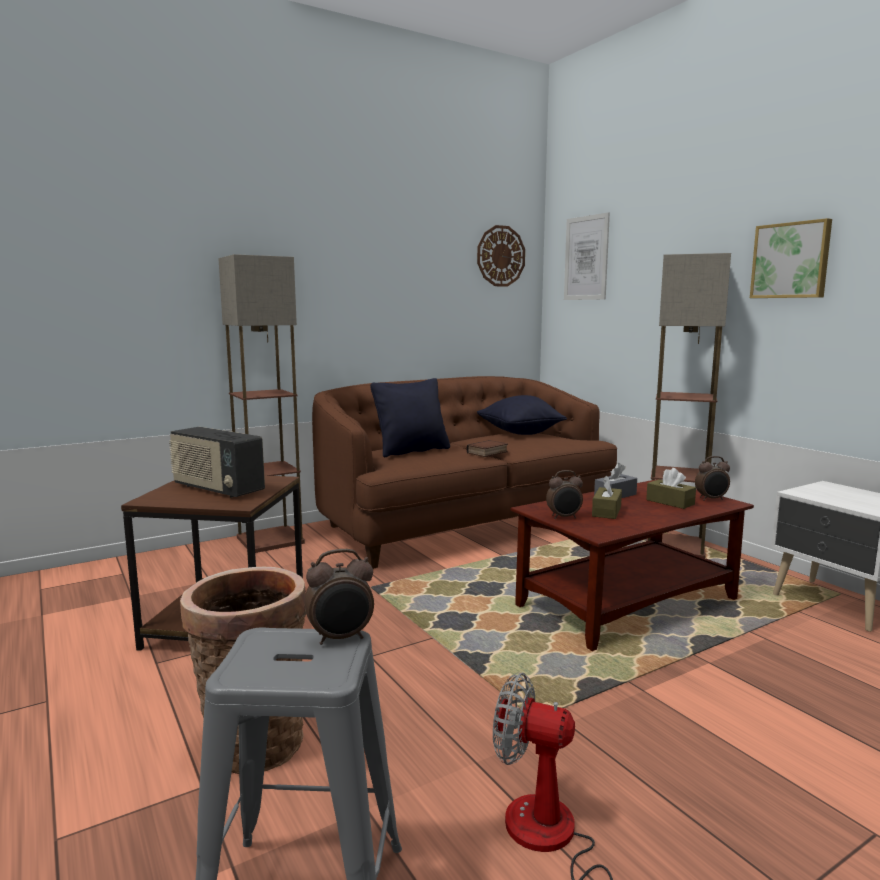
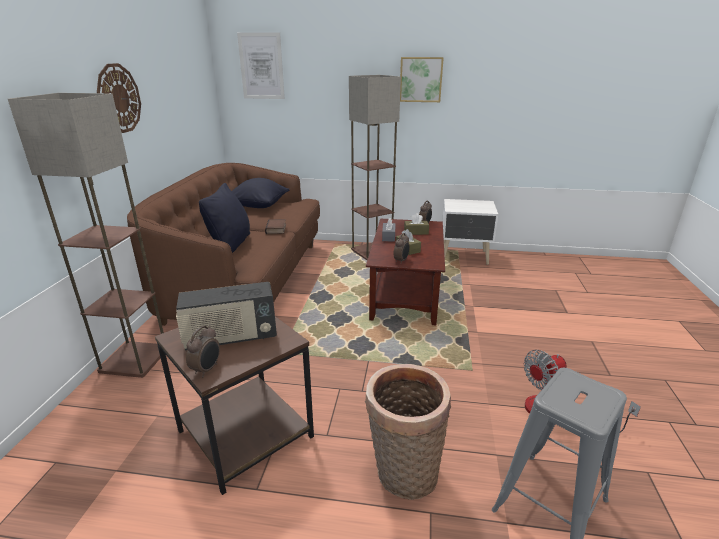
camera: 50 degrees left, 15 degrees up
alarm clock [305,549,374,645] -> alarm clock moved to [186,325,220,377]
wall clock [477,225,525,287] -> wall clock moved to [97,63,141,133]

